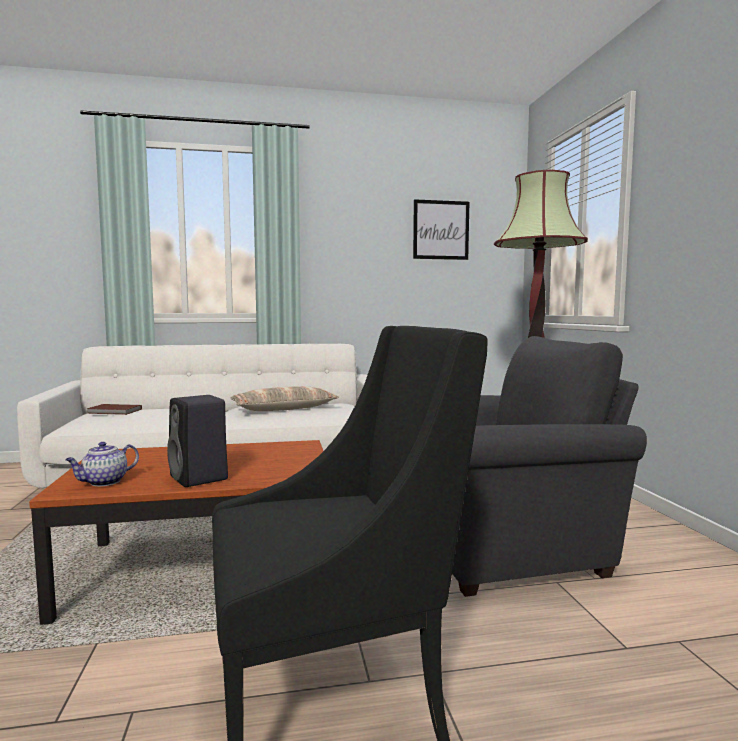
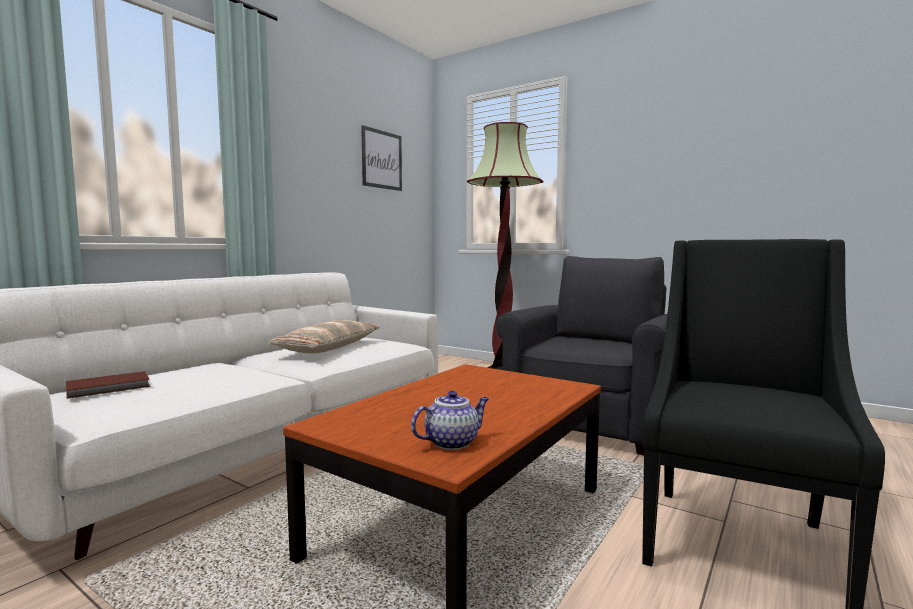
camera: 45 degrees left, 0 degrees up
teapot [65,442,139,486] -> teapot turned 120 degrees counterclockwise [411,391,489,450]
black speaker [167,395,228,487] -> none

